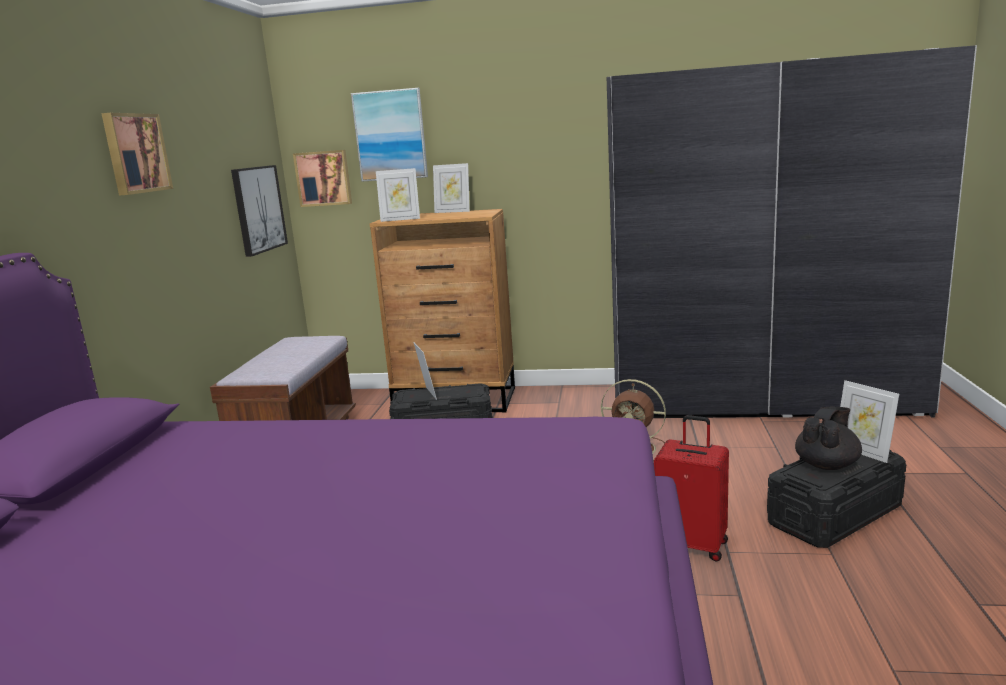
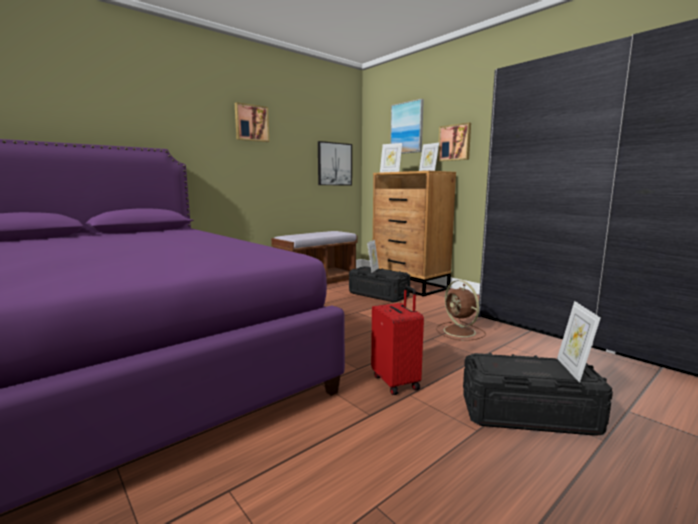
camera: 40 degrees right, 5 degrees down
picture [293,150,352,207] -> picture moved to [438,122,471,161]
black teapot [795,407,862,470] -> none

